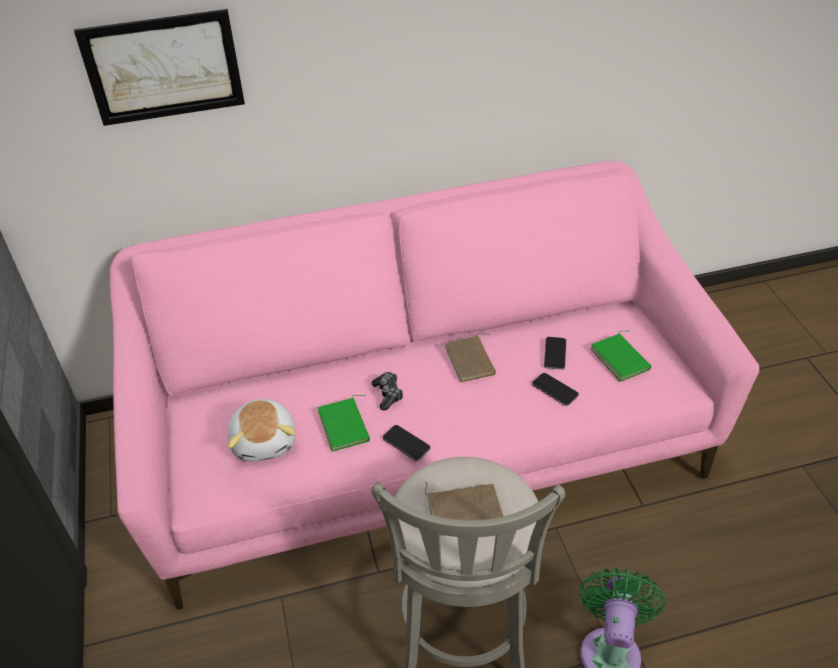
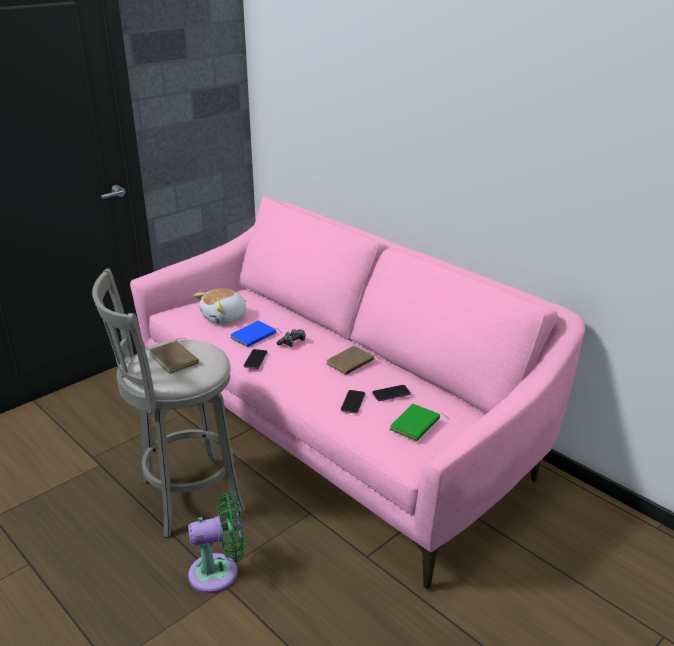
camera: 60 degrees right, 15 degrees down
picture [74,9,245,126] -> none
green book [318,395,370,451] -> blue book [230,321,282,347]

